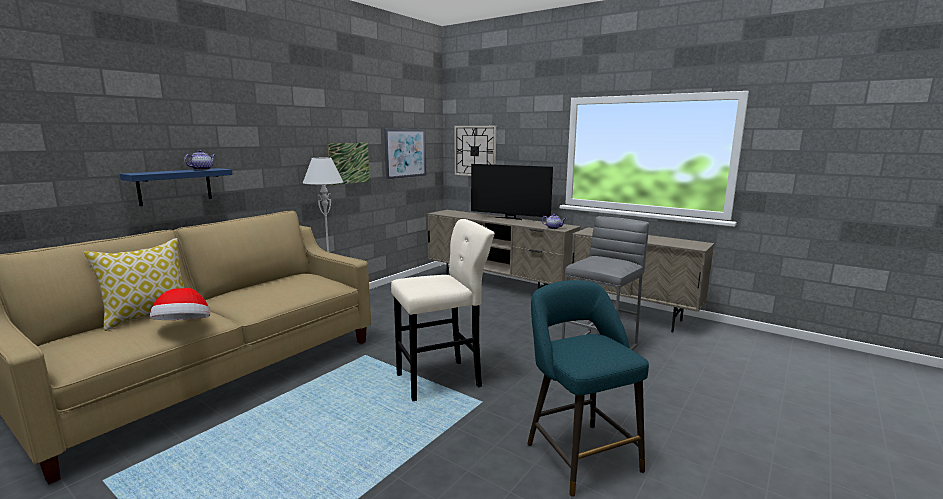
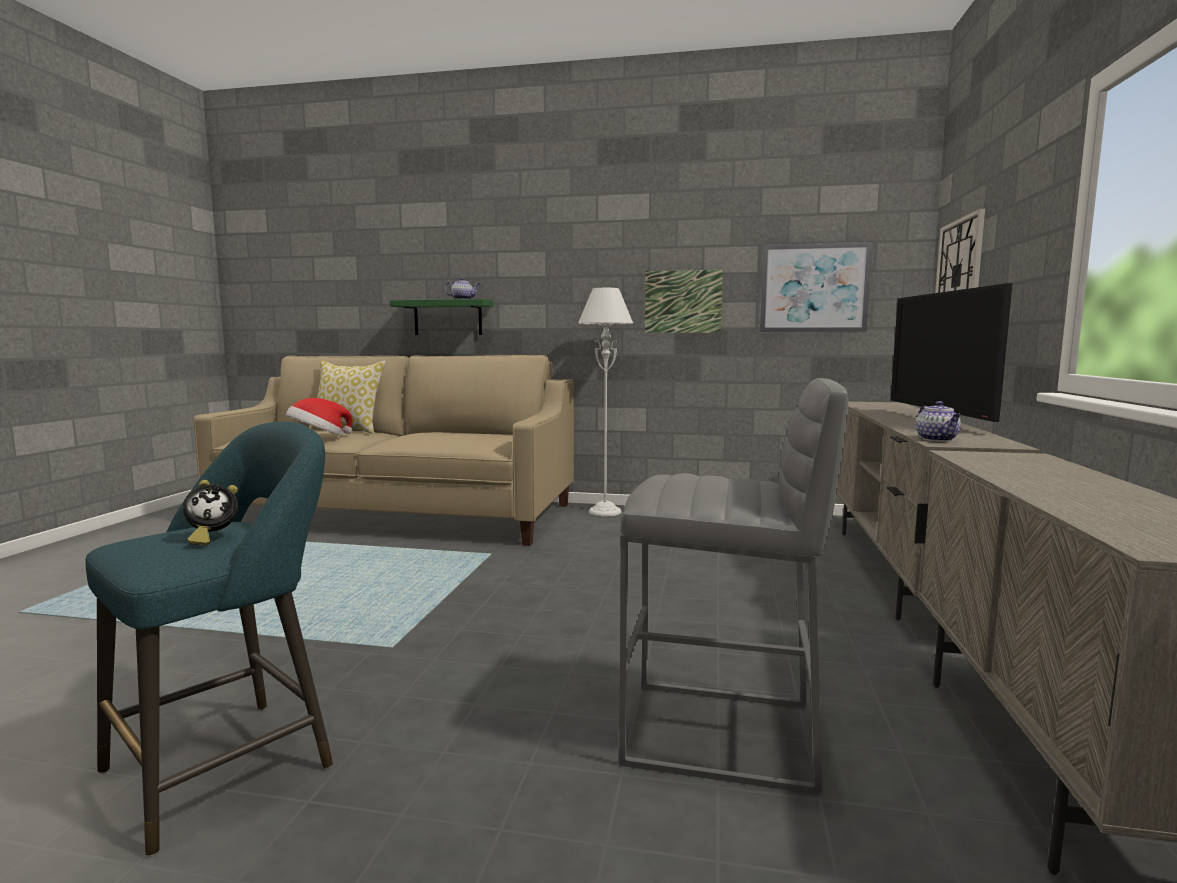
camera: 65 degrees right, 5 degrees down
blue shelf [120,168,233,206] -> green shelf [390,299,493,335]
beige stool [391,219,495,401] -> none
none -> alarm clock [183,480,238,545]

